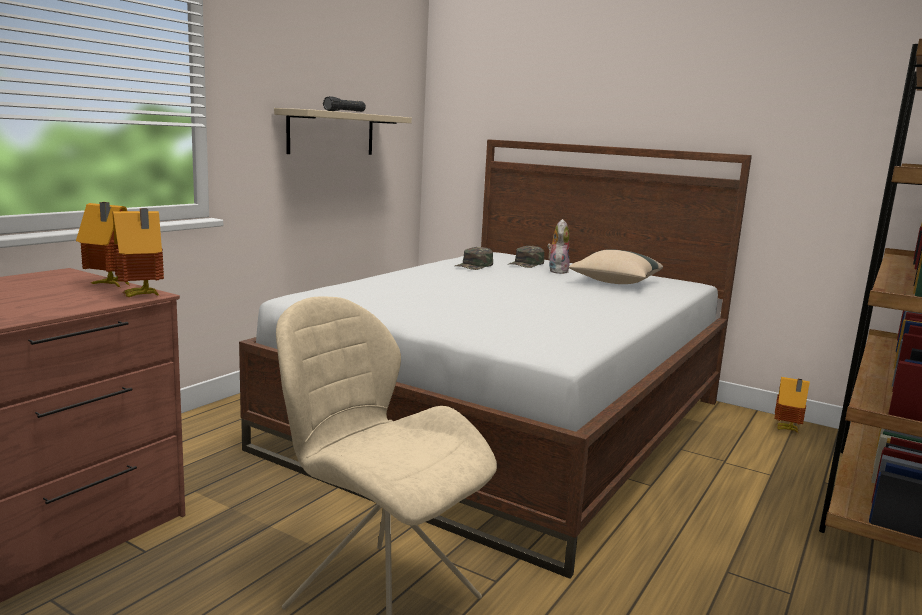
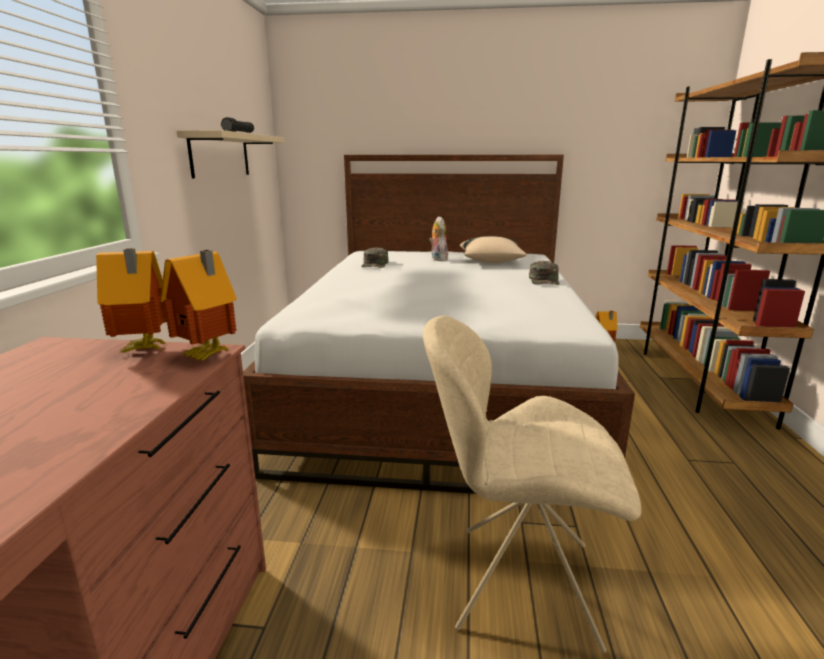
camera: 25 degrees left, 5 degrees up
green cap [509,246,544,268] -> green cap moved to [529,261,560,285]

